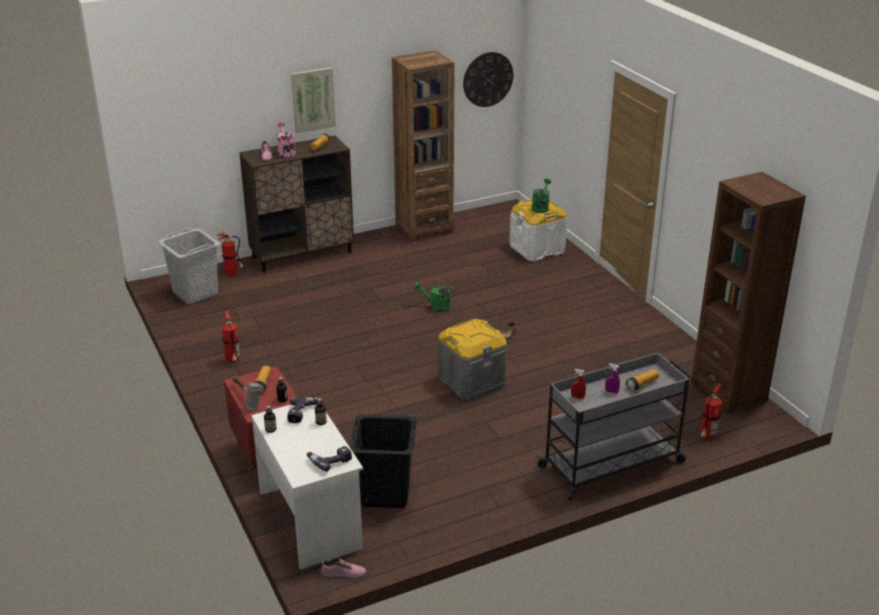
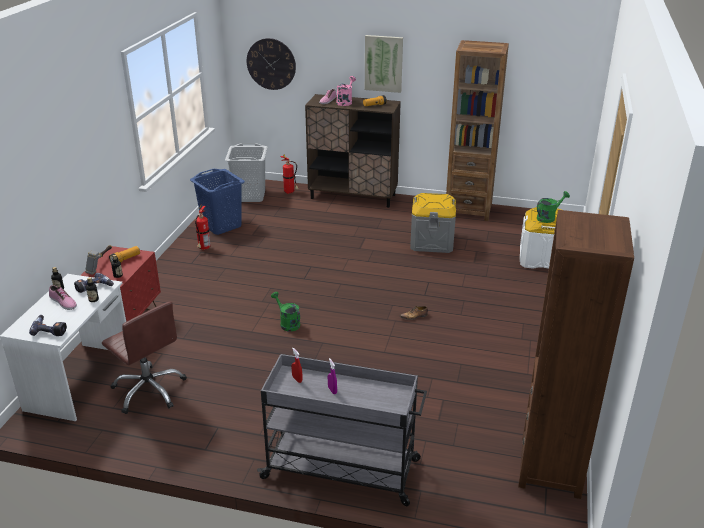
camera: 40 degrees right, 0 degrees up
shoe [320,558,366,578] -> shoe moved to [49,285,77,310]
black laundry basket [350,415,417,508] -> brown office chair [102,301,187,414]
green watering can [414,282,455,312] -> green watering can moved to [271,292,300,332]
grey storage box [438,319,507,400] -> grey storage box moved to [410,193,456,253]
wall clock [463,52,513,107] -> wall clock moved to [247,38,296,90]
flashlight [626,369,659,391] -> none
fire extinguisher [701,383,722,439] -> none
none -> blue laundry basket [190,169,245,235]

